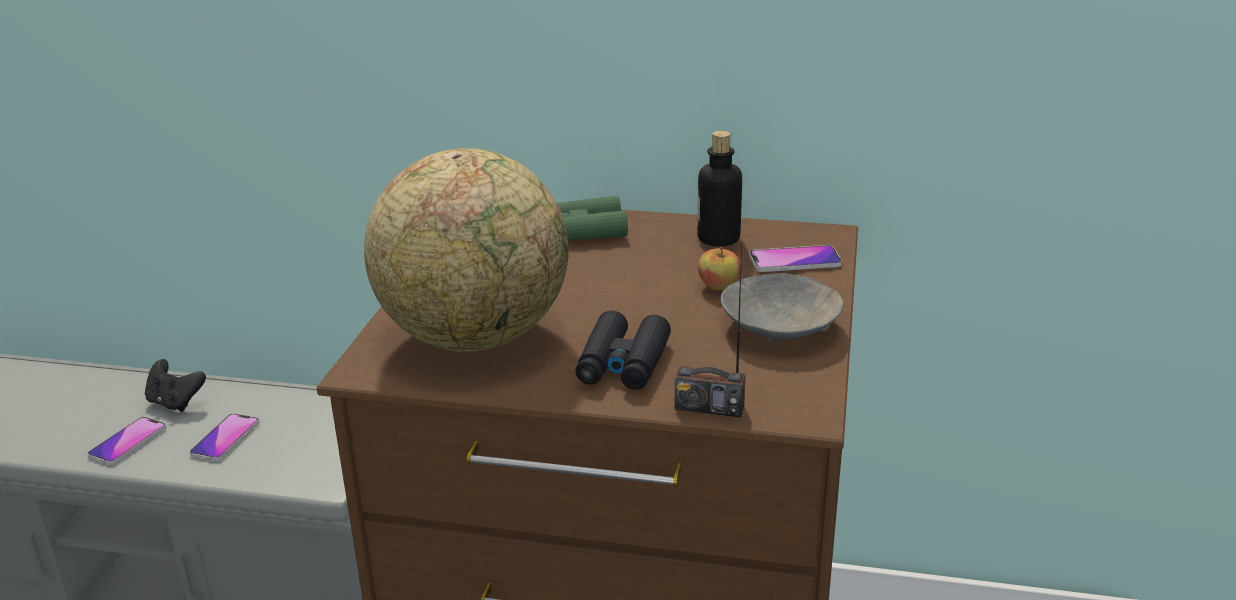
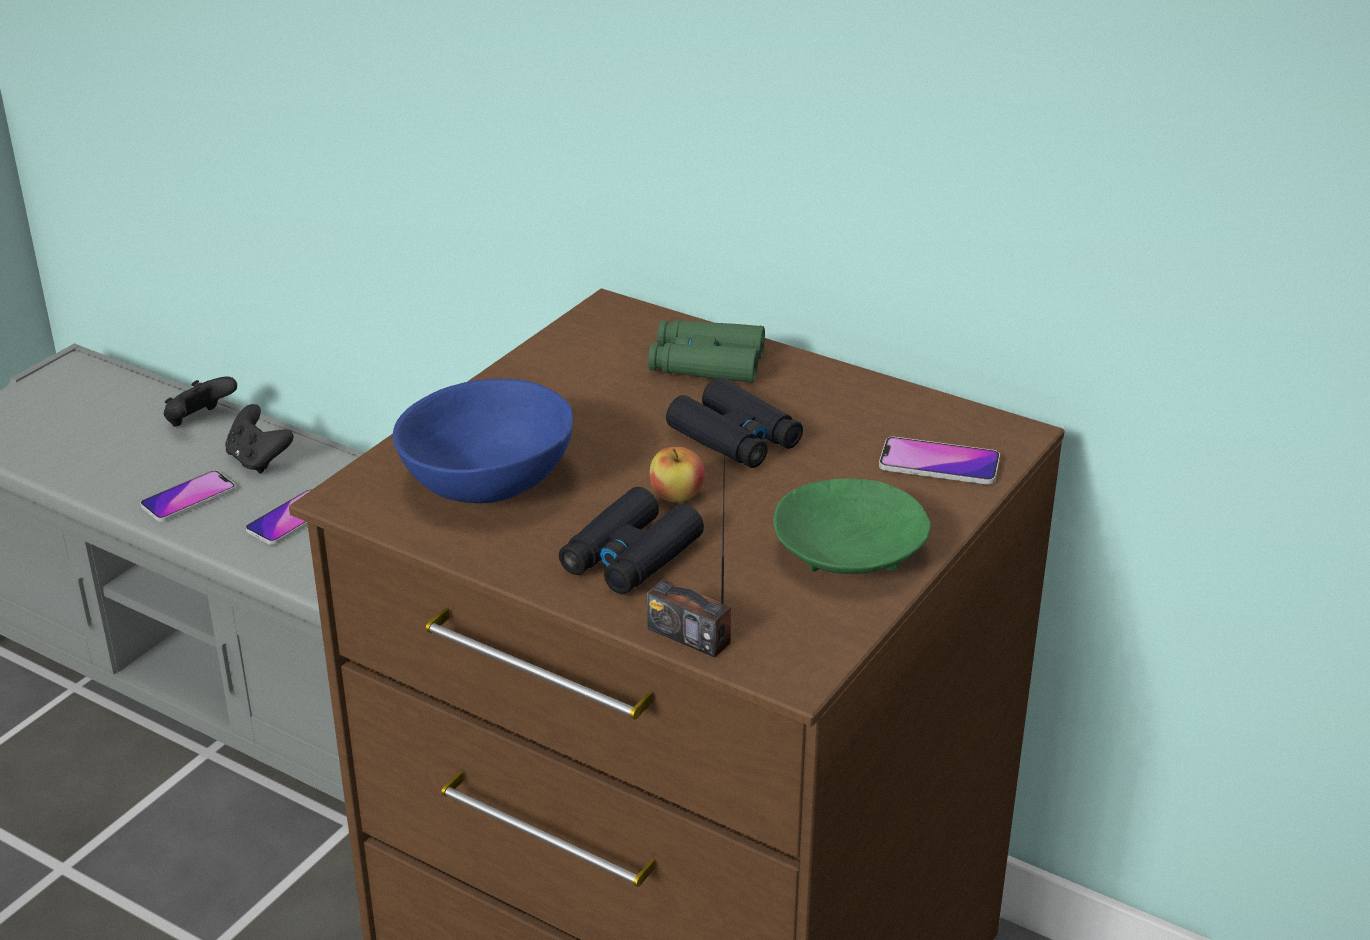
camera: 20 degrees right, 5 degrees up
globe [364,148,569,352] -> blue bowl [393,379,573,503]
bottle [697,131,742,246] -> none
apple [698,246,741,290] -> apple moved to [649,447,705,502]
grey bowl [721,273,844,343] -> green bowl [773,478,931,574]
none -> black game controller [164,377,237,426]
none -> black binoculars [666,378,803,468]

